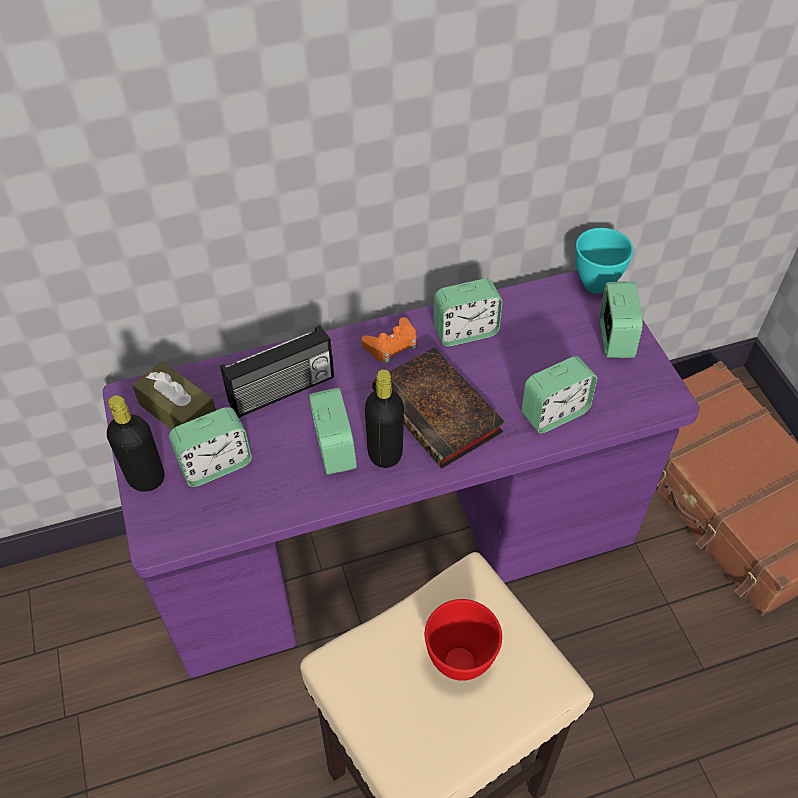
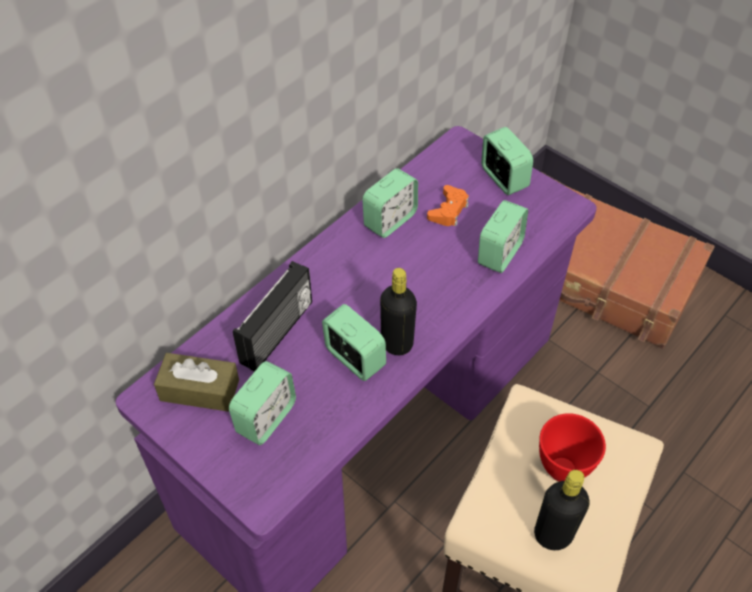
camera: 30 degrees left, 0 degrees up
black bottle [107,395,165,492] -> black bottle moved to [534,470,589,550]
orange game controller [362,317,417,364] -> orange game controller moved to [427,185,469,226]
book [372,347,505,469] -> none
turquoise bowl [575,228,633,294] -> none

